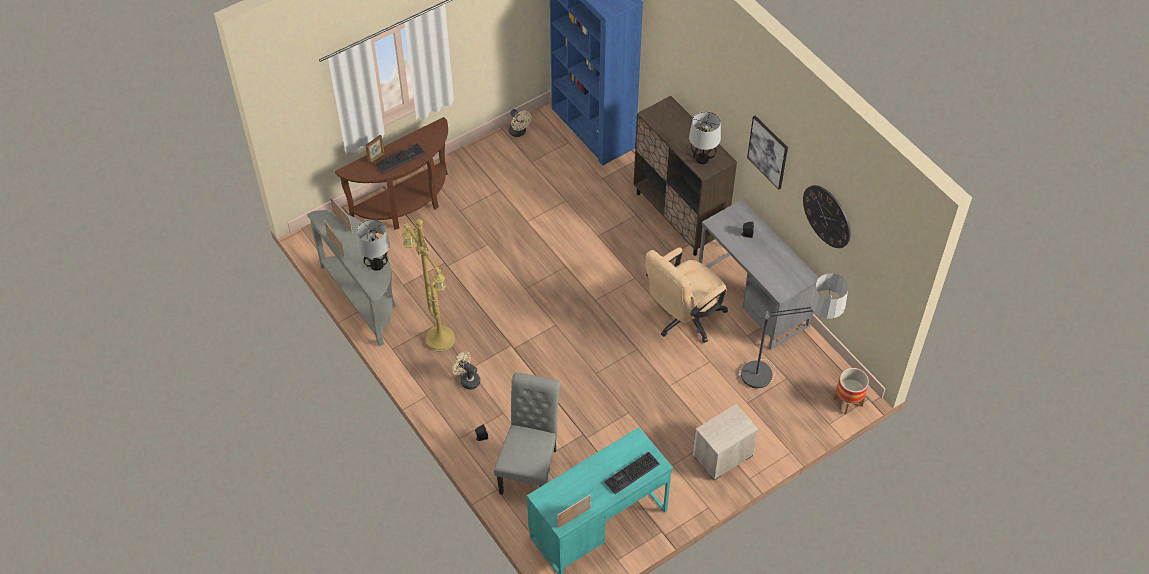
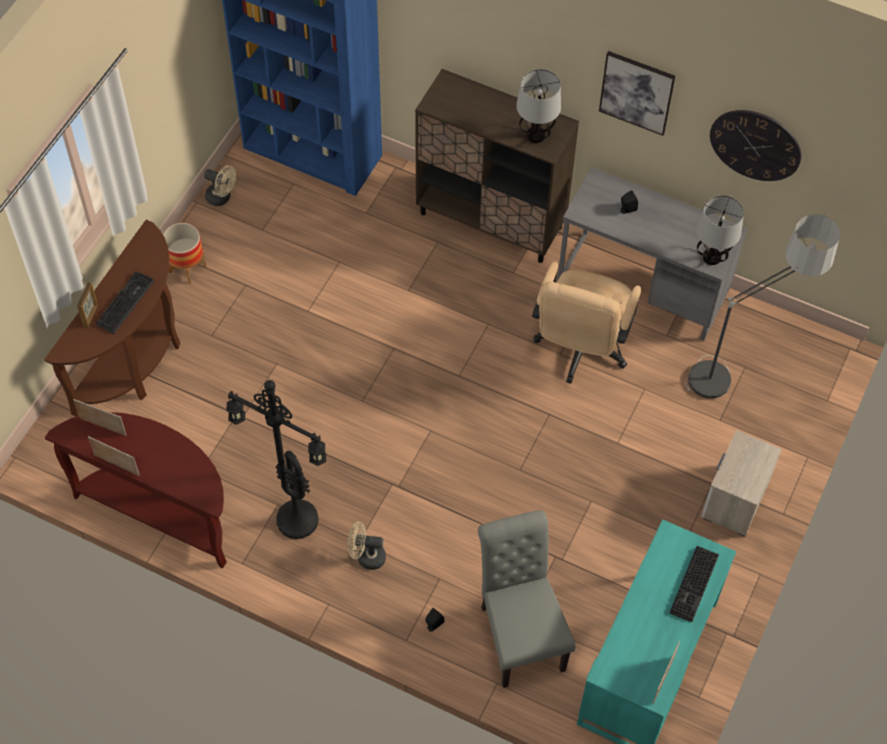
camera: 30 degrees left, 5 degrees up
grey console table [307,210,396,346] -> brown console table [45,412,227,568]
table lamp [357,219,390,271] -> table lamp moved to [696,195,744,265]
yellow floor lamp [402,219,455,352] -> black floor lamp [226,380,326,539]
planter [834,368,869,414] -> planter moved to [163,223,207,284]

